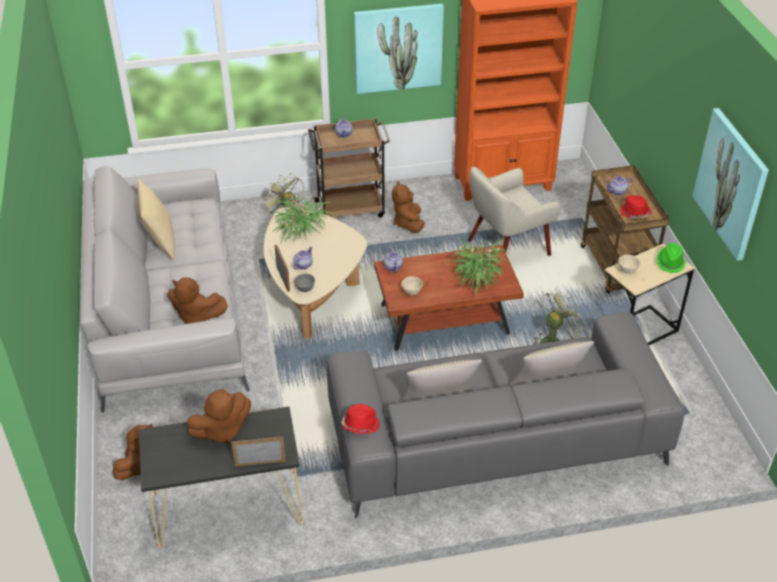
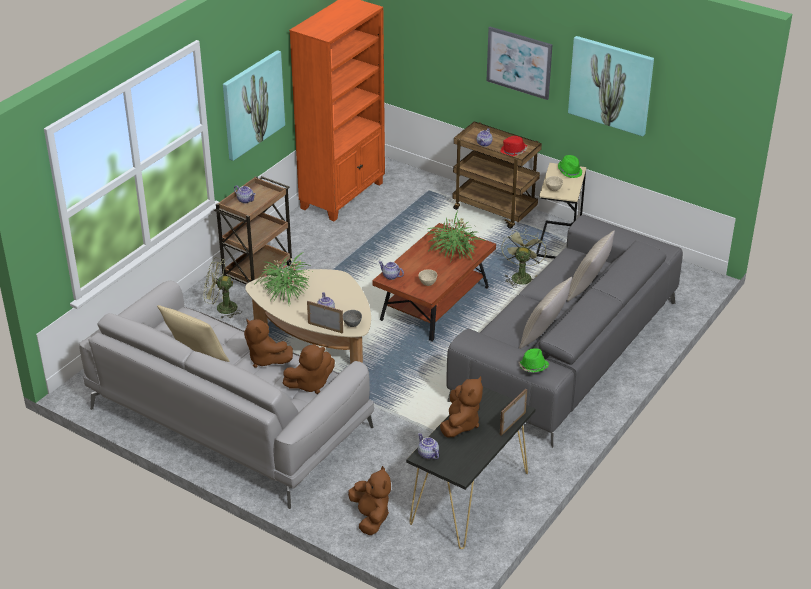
camera: 45 degrees left, 5 degrees down
red hat [341,404,379,434] -> green hat [519,348,549,372]
brown plush toy [392,181,425,233] -> brown plush toy moved to [244,318,293,368]
beige armchair [468,167,560,256] -> none
none -> teapot [418,433,439,460]
none -> picture [486,27,552,100]

